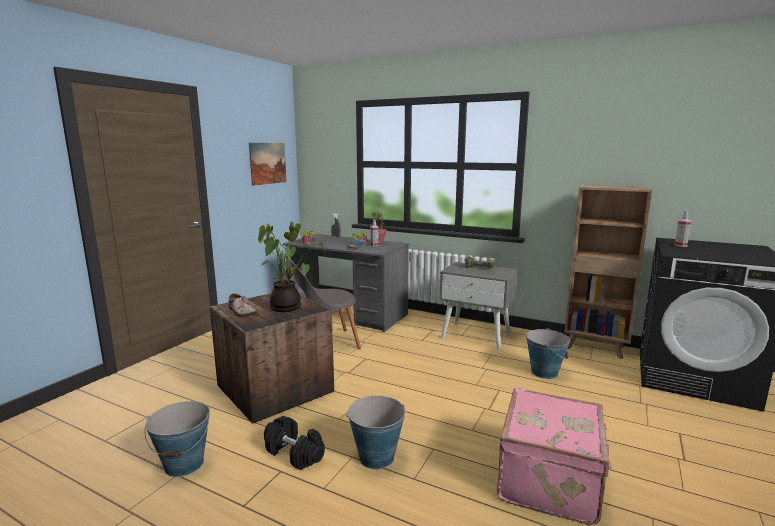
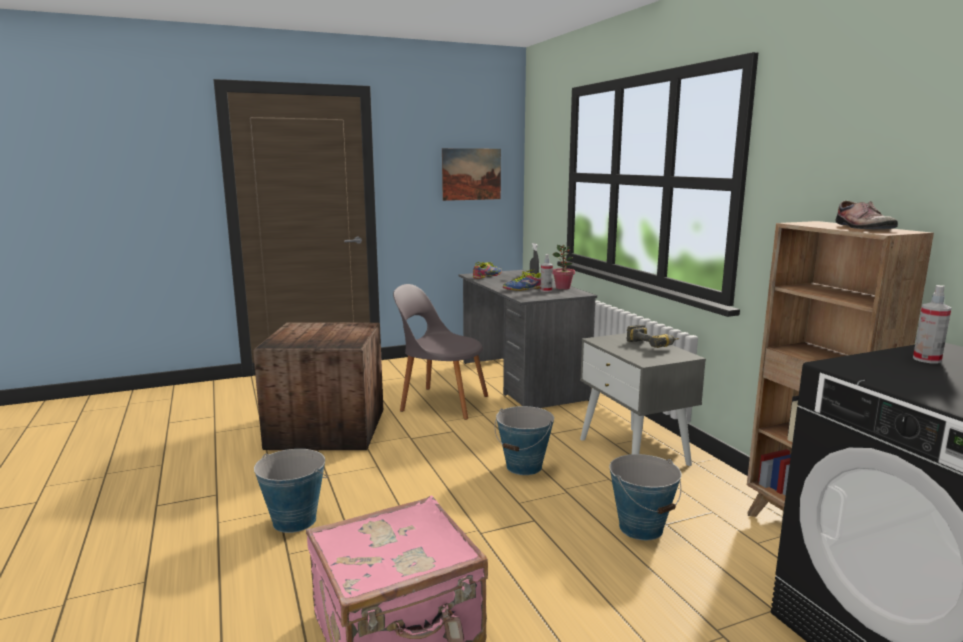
camera: 40 degrees right, 0 degrees up
bucket [144,401,210,477] -> bucket moved to [495,406,554,475]
shoe [229,293,258,317] -> shoe moved to [835,201,898,229]
potted plant [258,222,326,312] -> none
black dumbbell [264,416,325,470] -> none

